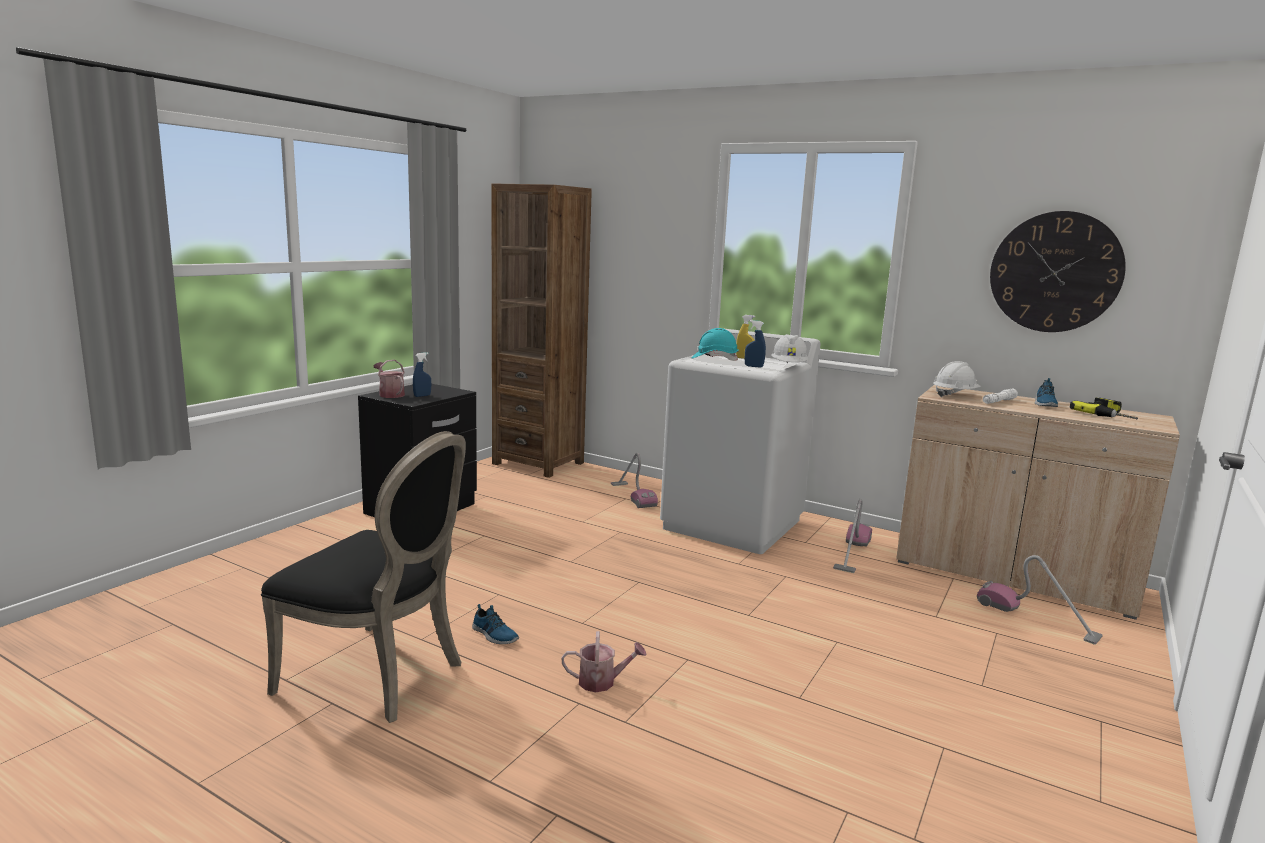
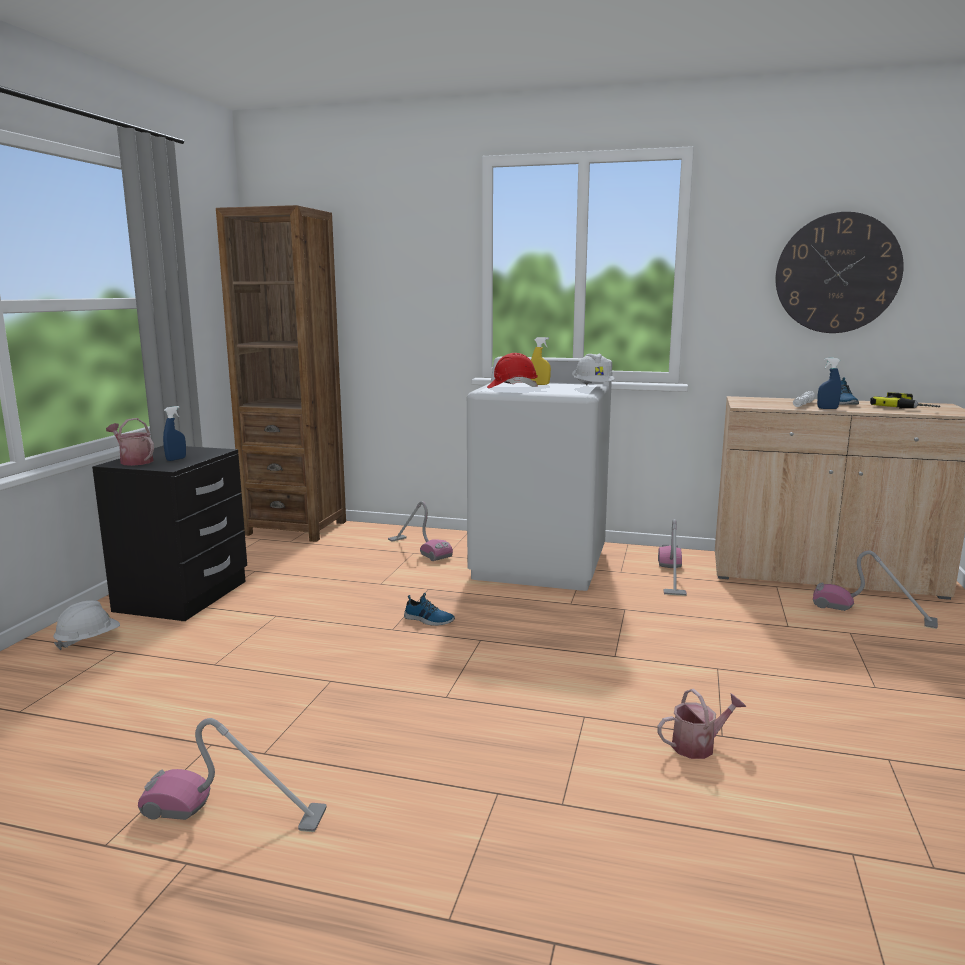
camera: 15 degrees left, 0 degrees up
black chair [261,431,466,723] -> vacuum cleaner [138,718,327,832]
shoe [472,604,519,644] -> shoe moved to [404,593,455,626]
watering can [562,631,647,692] -> watering can moved to [657,689,746,759]
turquoise hard hat [691,328,739,361] -> red hard hat [487,353,538,388]
blue spray bottle [745,320,766,368] -> blue spray bottle moved to [817,358,841,409]
white hard hat [933,361,981,397] -> white hard hat moved to [53,601,120,650]

